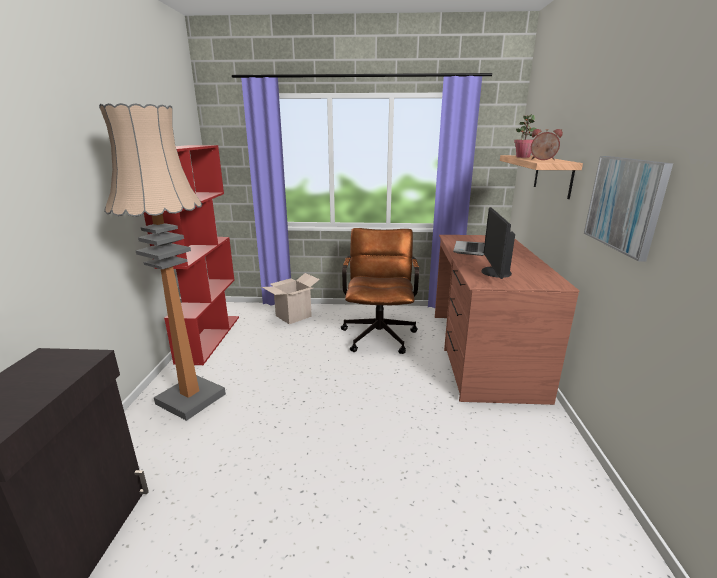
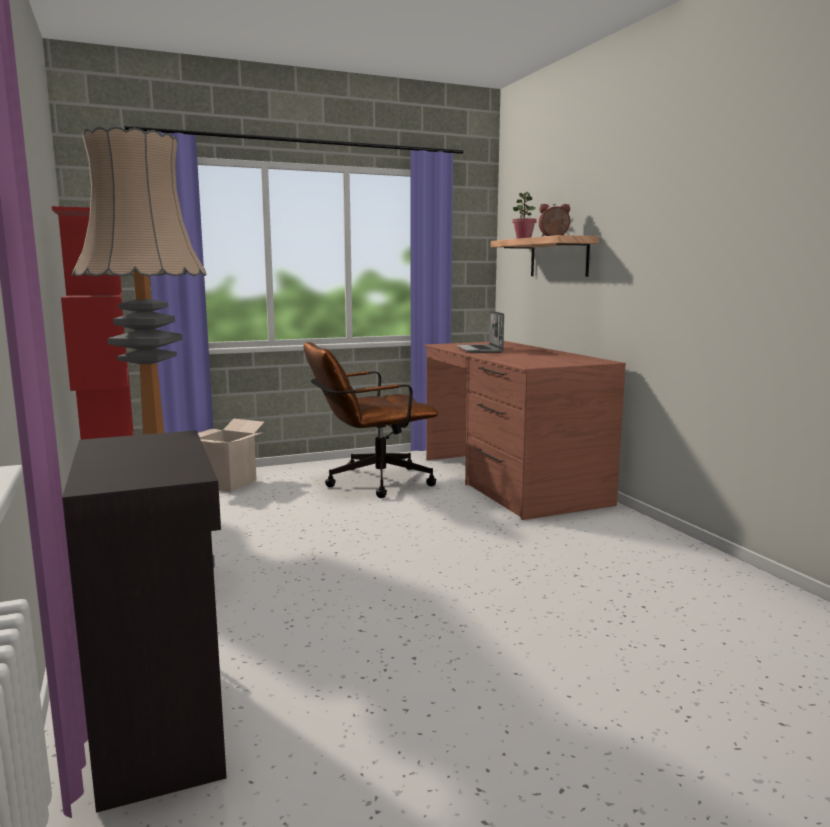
camera: 25 degrees left, 10 degrees down
brown office chair [341,228,419,354] -> brown office chair turned 90 degrees counterclockwise [304,342,438,498]
monitor [481,207,515,279] -> none
picture [584,156,673,261] -> none

